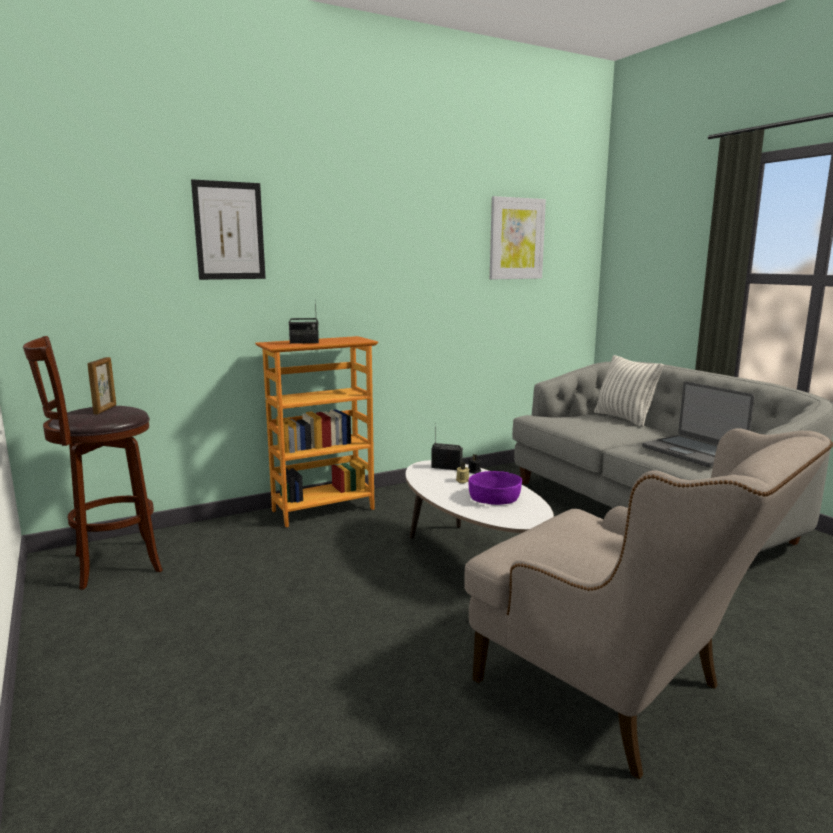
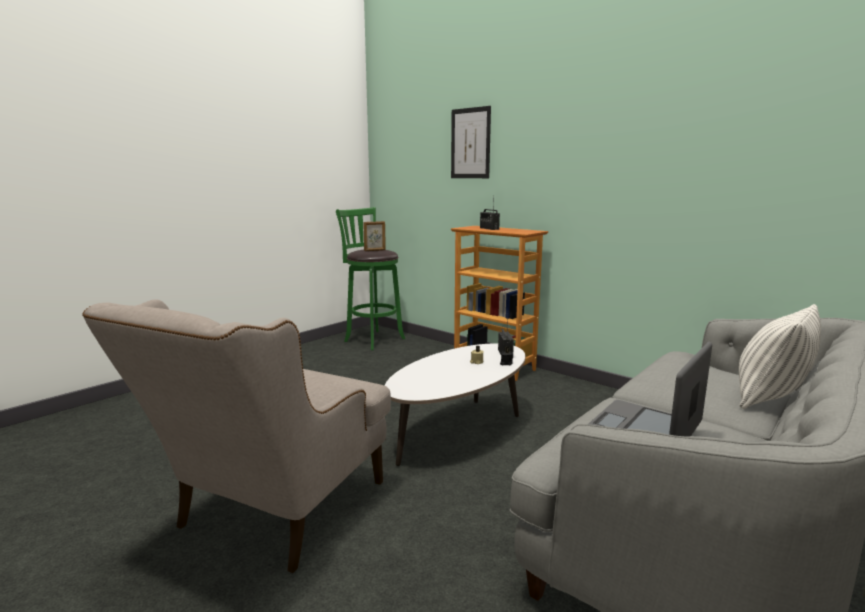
camera: 70 degrees right, 0 degrees up
brown stool [23,336,163,590] -> green stool [336,207,405,350]
purple bowl [469,471,522,505] -> none
picture [490,196,546,279] -> none

